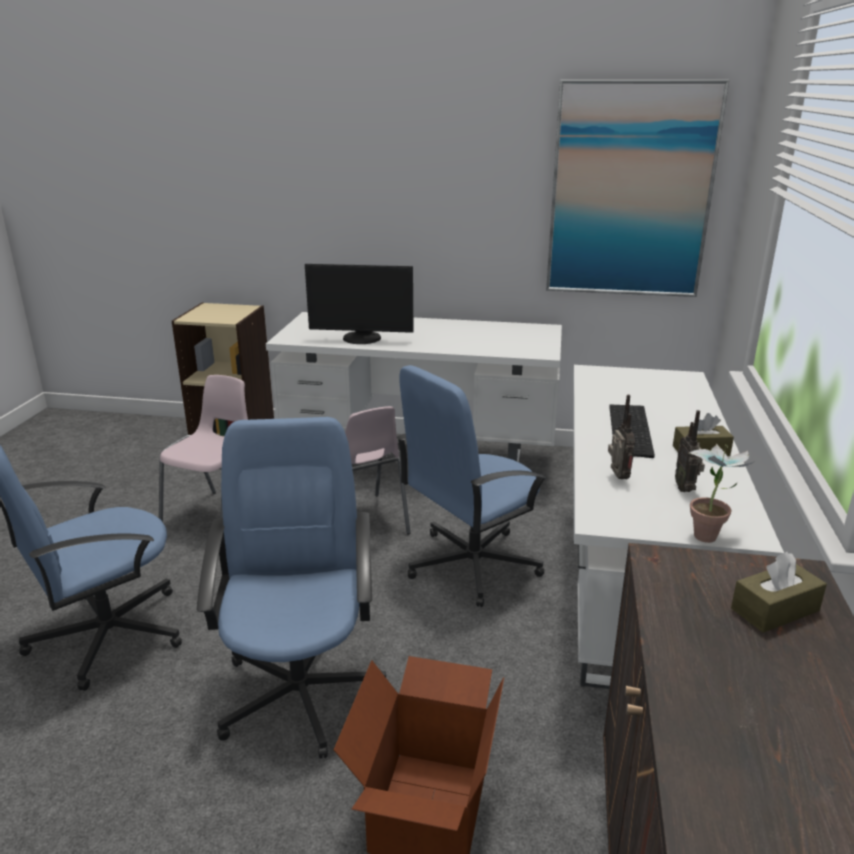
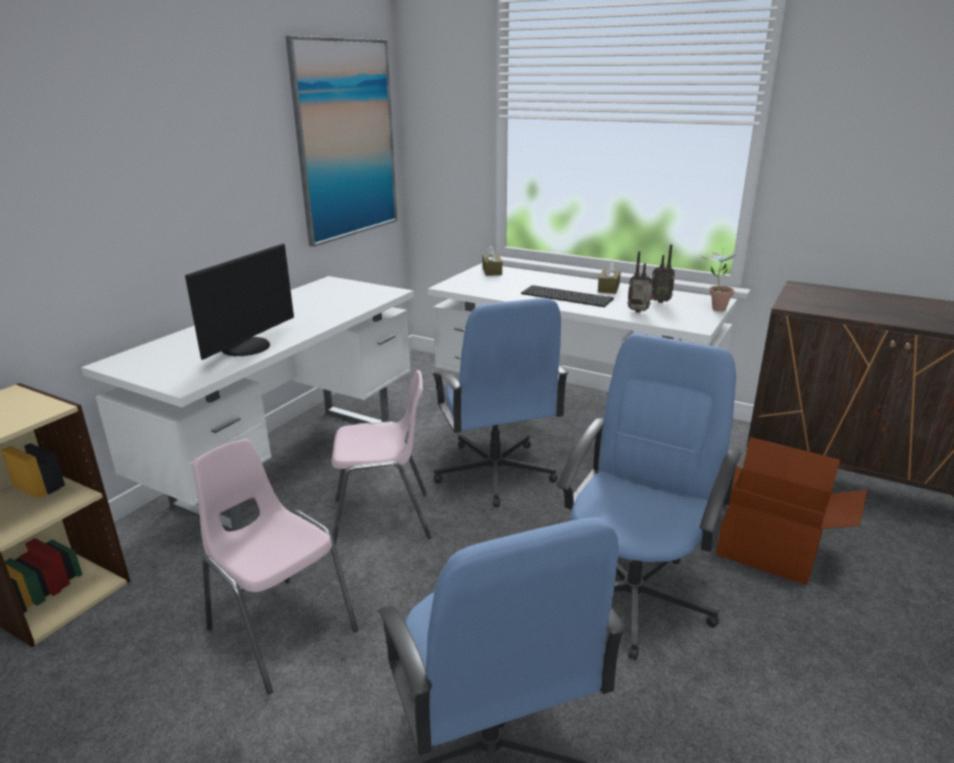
camera: 70 degrees left, 0 degrees up
blue office chair [196,417,386,759] -> blue office chair turned 105 degrees clockwise [557,333,742,660]
brown tissue box [731,552,827,633] -> brown tissue box moved to [482,245,502,276]

